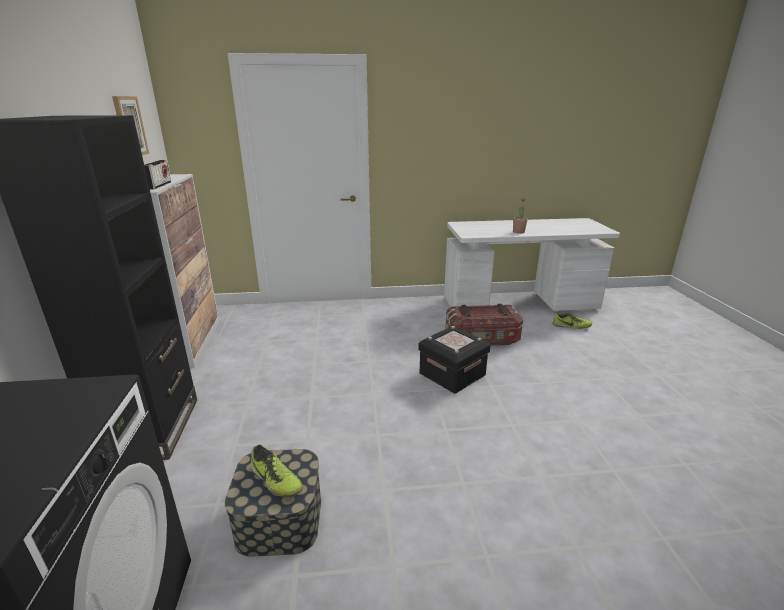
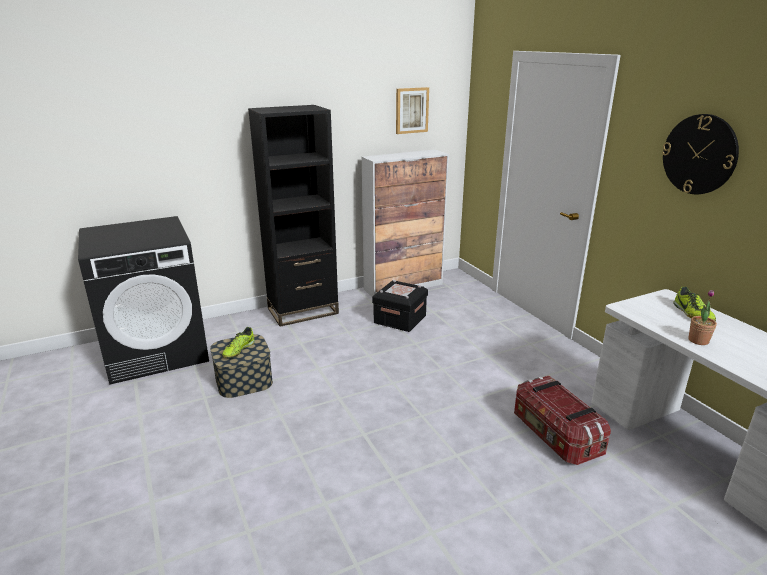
camera: 70 degrees right, 0 degrees up
radio [144,160,171,189] -> none
black storage box [418,326,491,393] -> black storage box moved to [372,280,428,332]
shoe [552,312,592,329] -> shoe moved to [673,287,716,321]
none -> wall clock [662,114,739,194]

